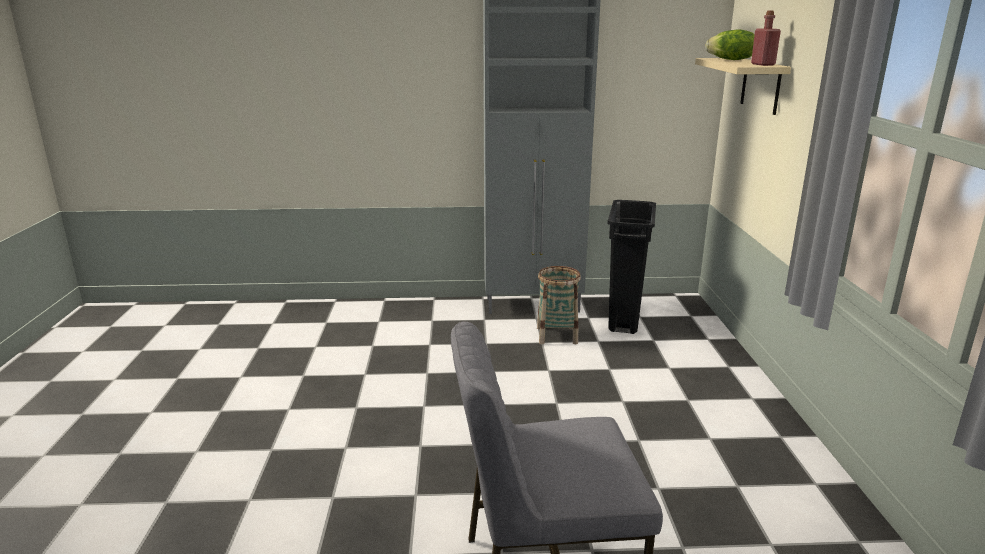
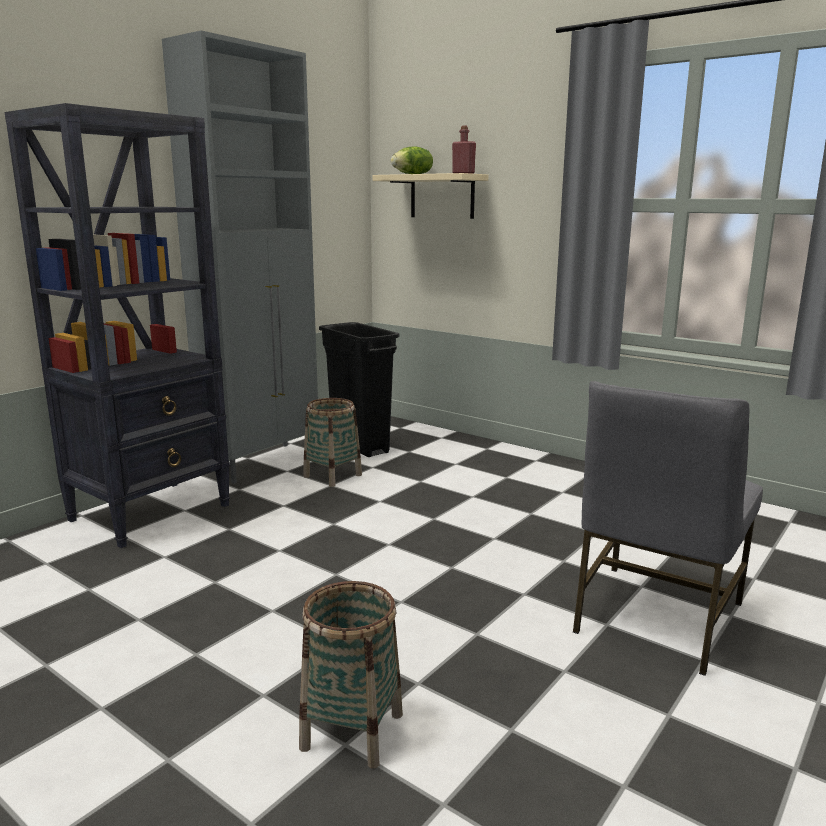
camera: 50 degrees left, 5 degrees down
none -> black bookcase [4,103,230,548]
none -> basket [299,581,403,768]

